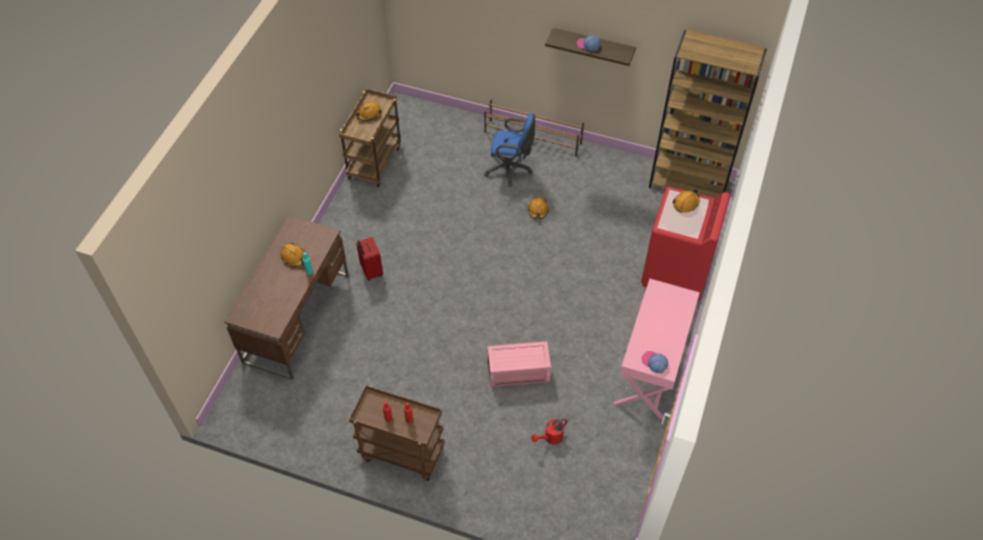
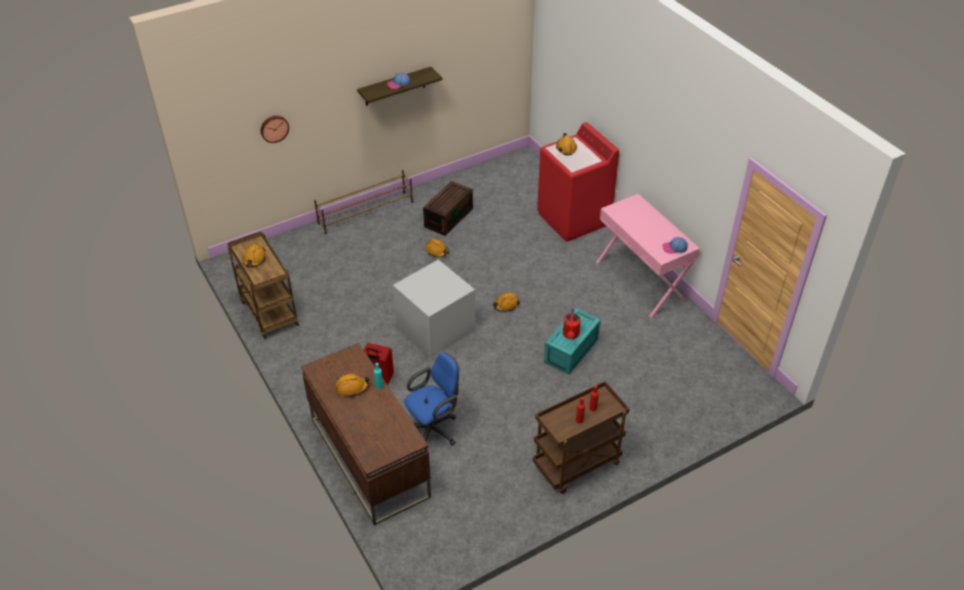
camera: 50 degrees left, 10 degrees down
blue office chair [484,113,535,187] -> blue office chair moved to [404,352,459,446]
pink storage box [488,341,551,387] -> turquoise storage box [544,308,601,375]
red watering can [531,418,567,445] -> red watering can moved to [563,309,581,339]
brown bookcase [649,29,767,198] -> none
none -> wall clock [260,116,289,143]
none -> grey storage box [393,260,475,357]
none -> brown storage box [423,181,473,236]
none -> orange hard hat [493,292,520,312]

